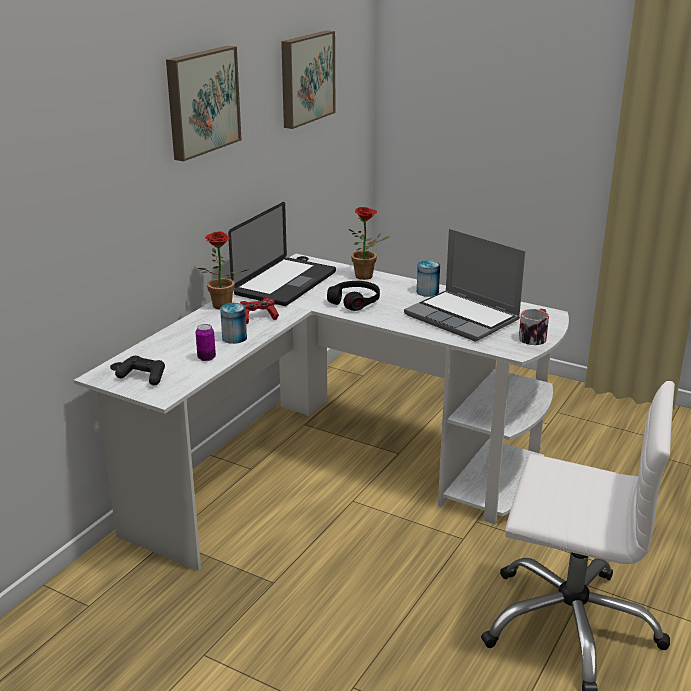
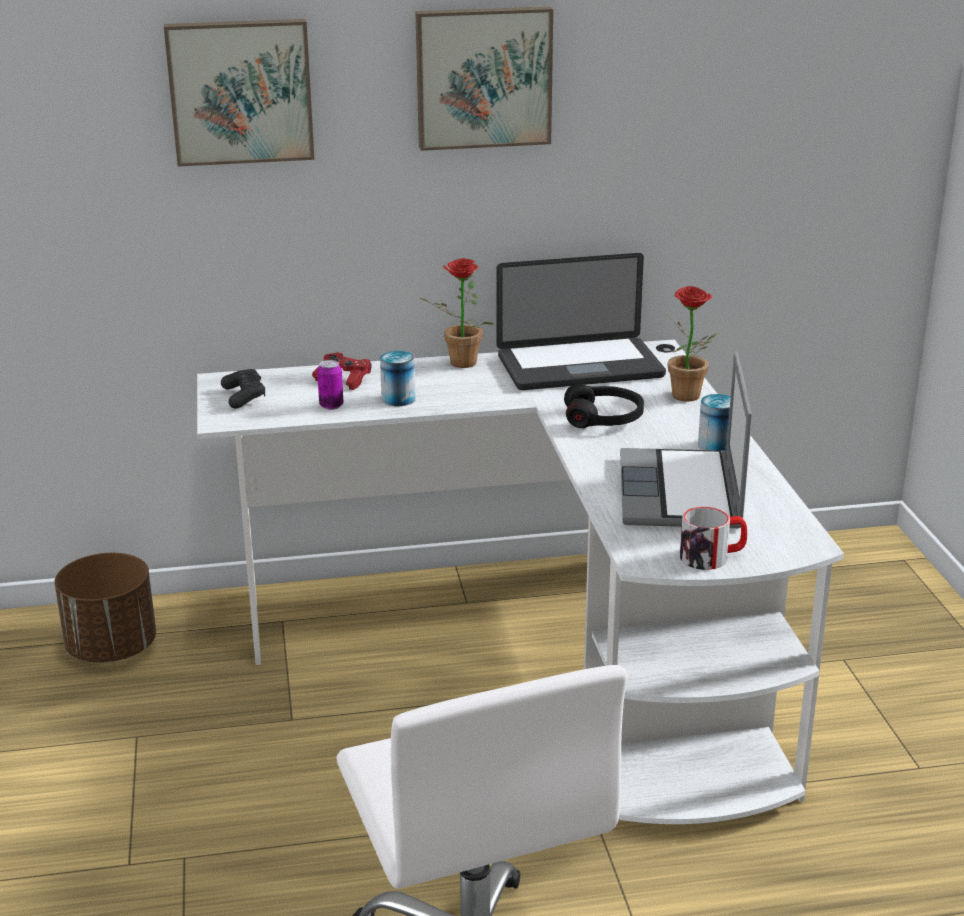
camera: 50 degrees right, 0 degrees up
red game controller [240,298,279,324] -> red game controller moved to [312,352,372,390]
picture [281,30,335,129] -> picture moved to [164,19,314,167]
none -> brown planter [54,553,156,663]

